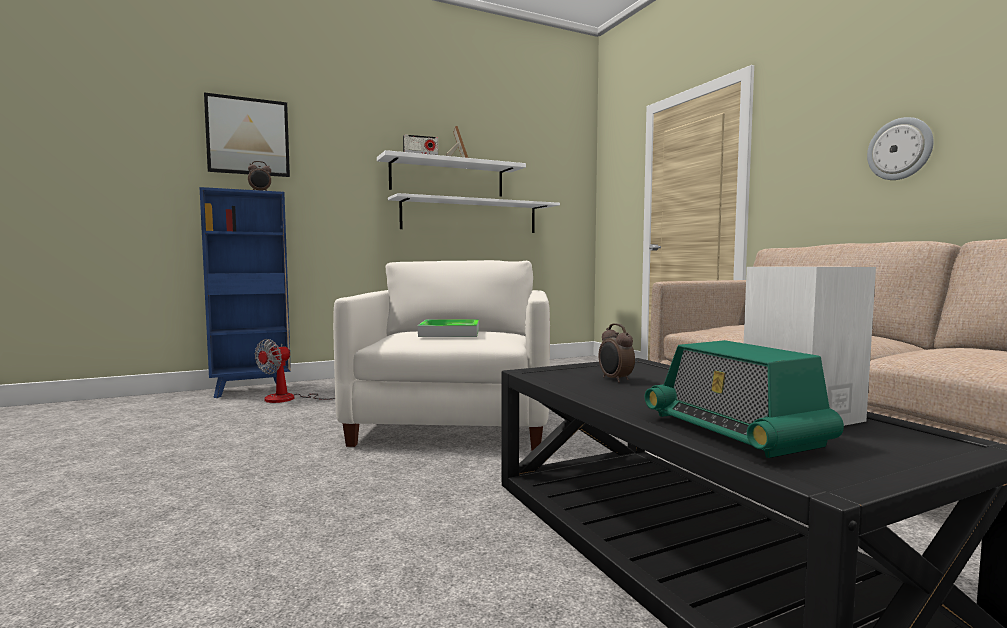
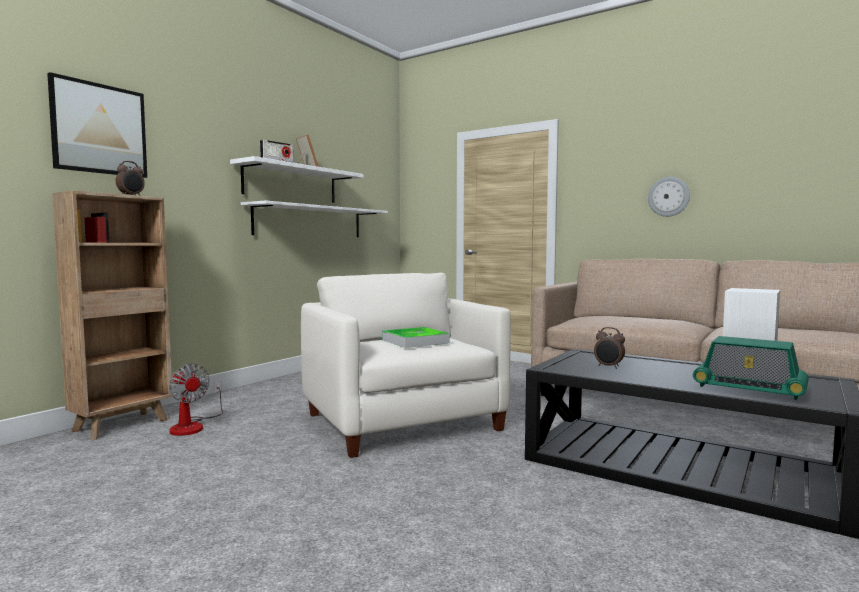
camera: 30 degrees left, 0 degrees up
blue bookcase [199,187,291,398] -> brown bookcase [52,191,172,440]
fan [255,339,335,403] -> fan turned 45 degrees counterclockwise [169,364,223,436]

